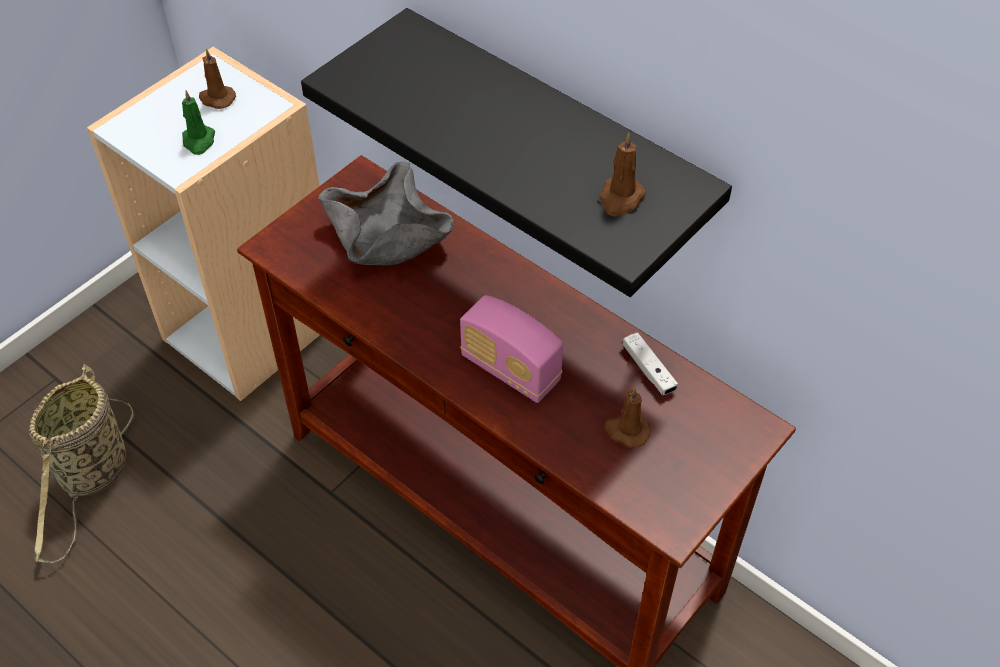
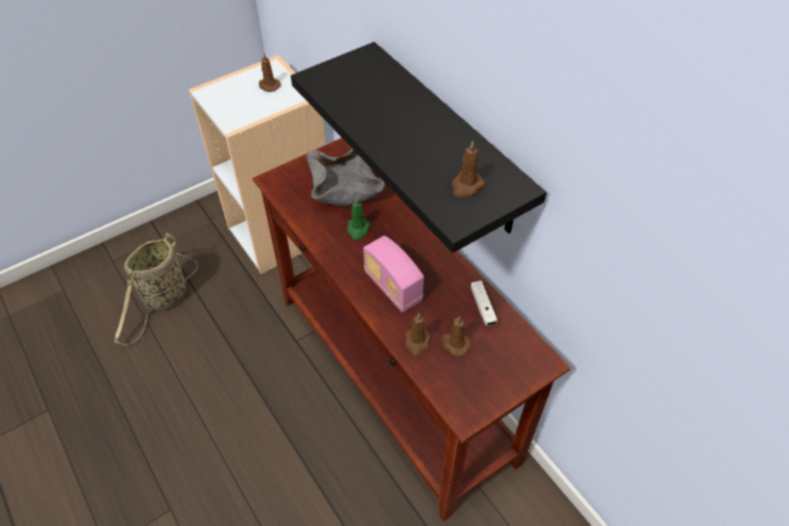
camera: 15 degrees right, 0 degrees up
green candle [182,90,215,155] -> green candle moved to [347,197,371,240]
none -> brown candle [405,313,431,356]

